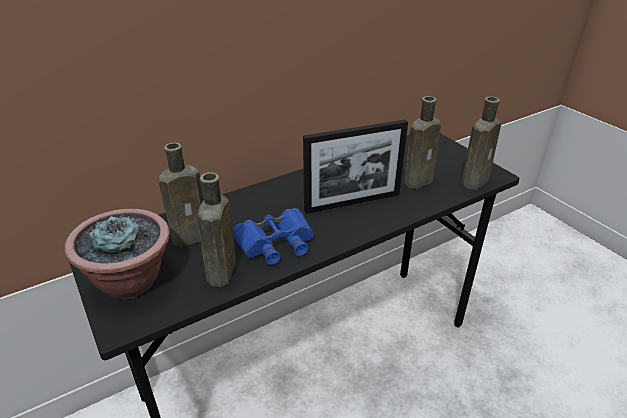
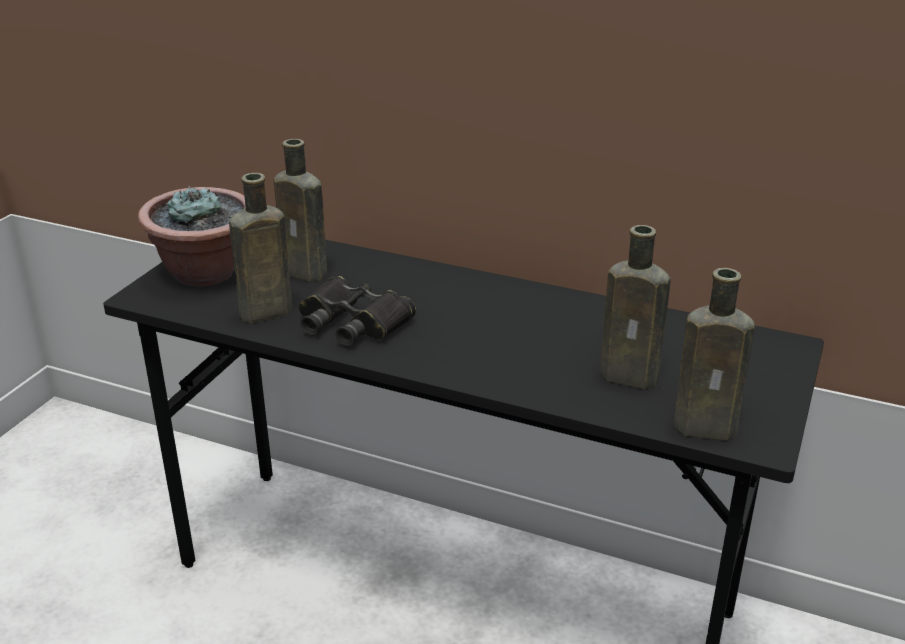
camera: 55 degrees right, 5 degrees down
blue binoculars [233,208,314,265] -> black binoculars [298,276,416,347]
picture frame [303,120,408,214] -> none

